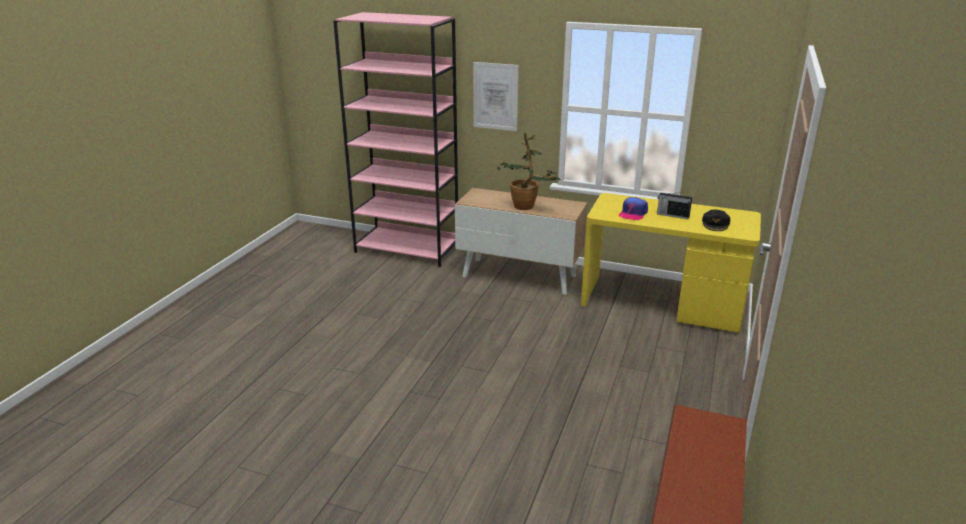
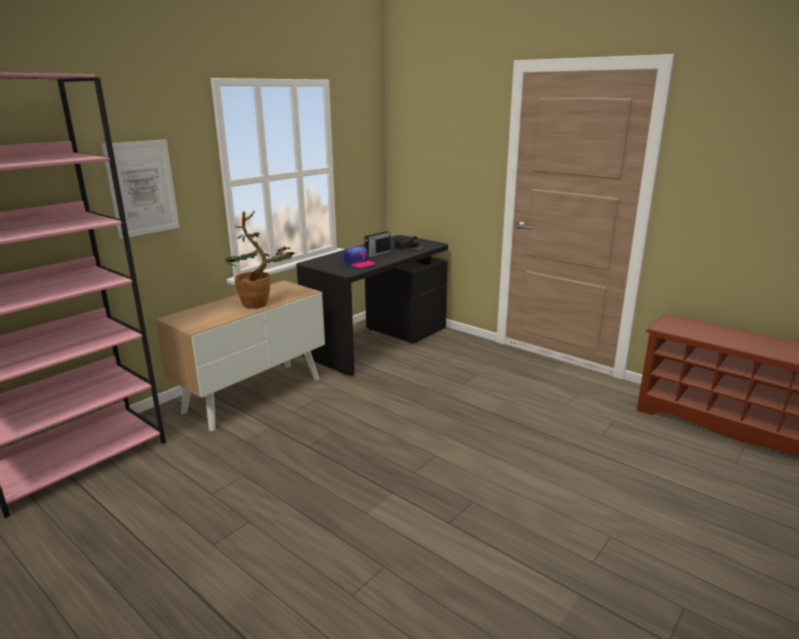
camera: 70 degrees left, 5 degrees down
yellow desk [581,193,761,333] -> black desk [296,235,448,376]

